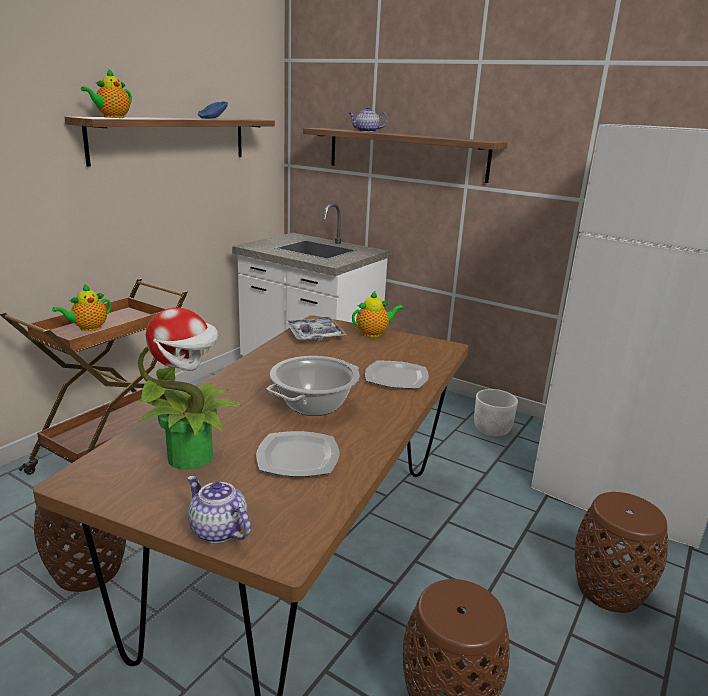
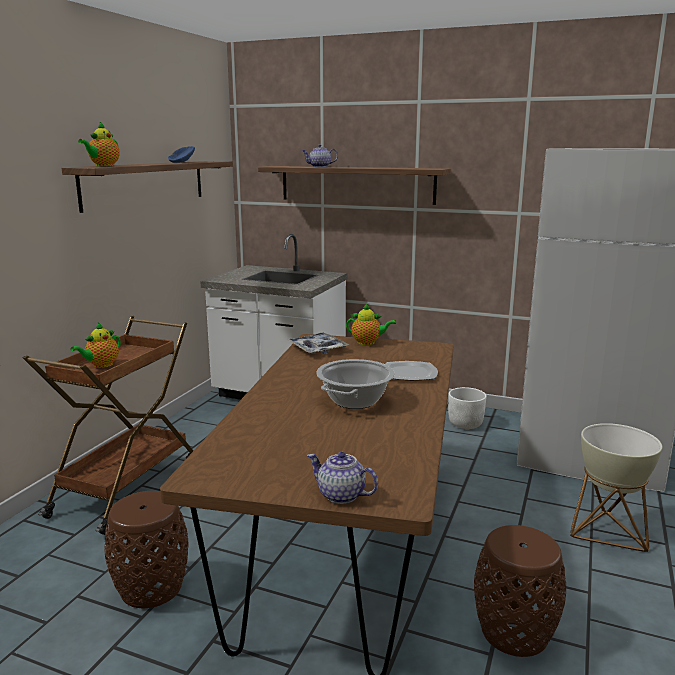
camera: 10 degrees left, 5 degrees down
potted plant [138,308,241,470] -> none
plate [256,431,340,477] -> none
teapot [352,290,403,337] -> teapot turned 45 degrees clockwise [346,303,396,345]
brown stool [575,492,668,613] -> planter [570,423,663,552]

